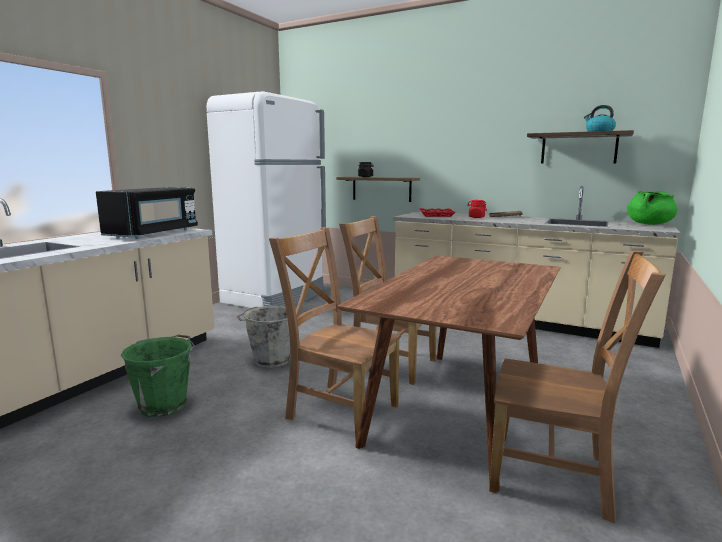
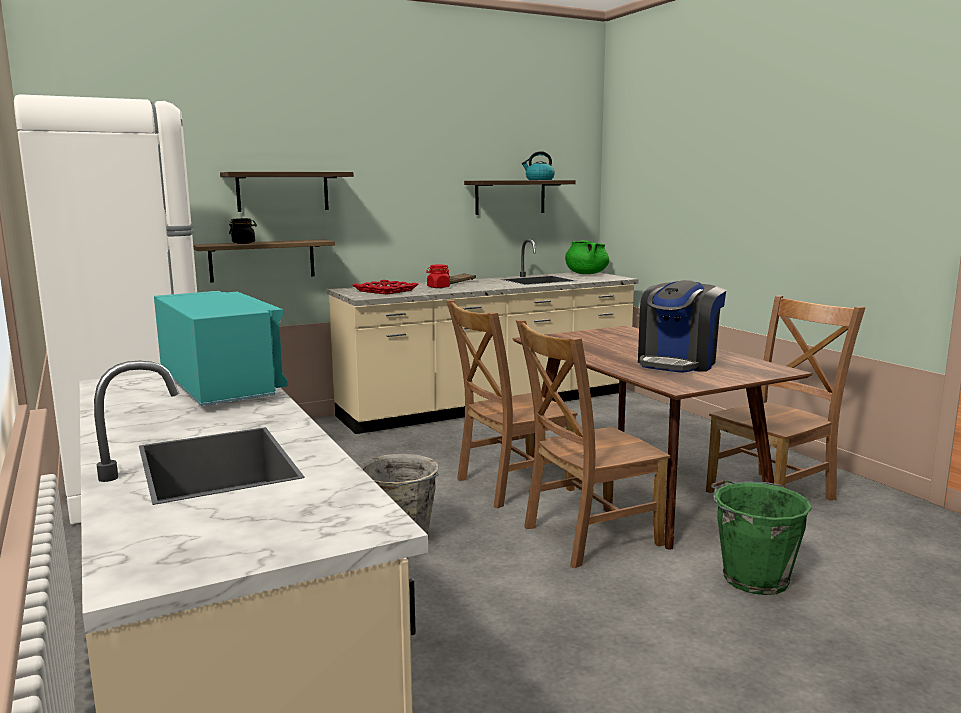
camera: 55 degrees left, 0 degrees up
black microwave [96,187,198,239] -> turquoise microwave [154,291,288,406]
green bucket [121,334,195,417] -> green bucket moved to [711,480,812,595]
none -> shelf [220,172,354,212]
none -> coffee machine [638,280,726,373]

